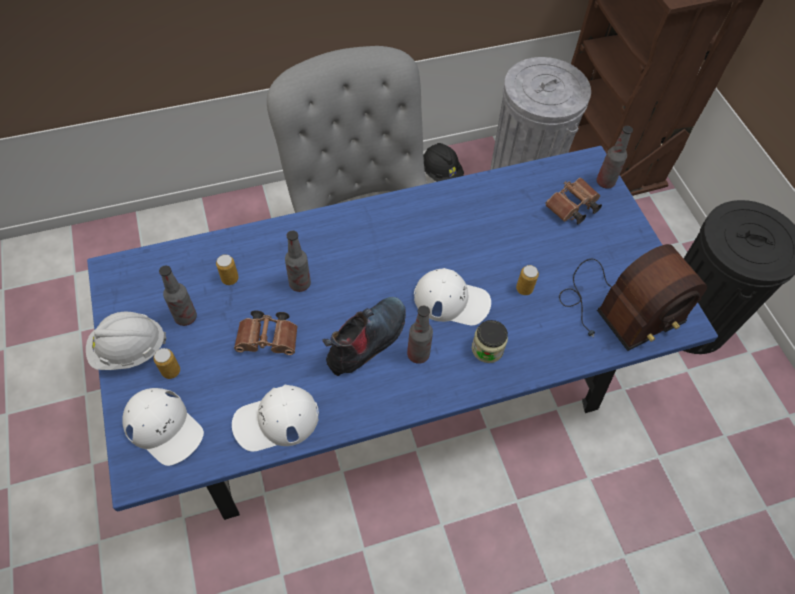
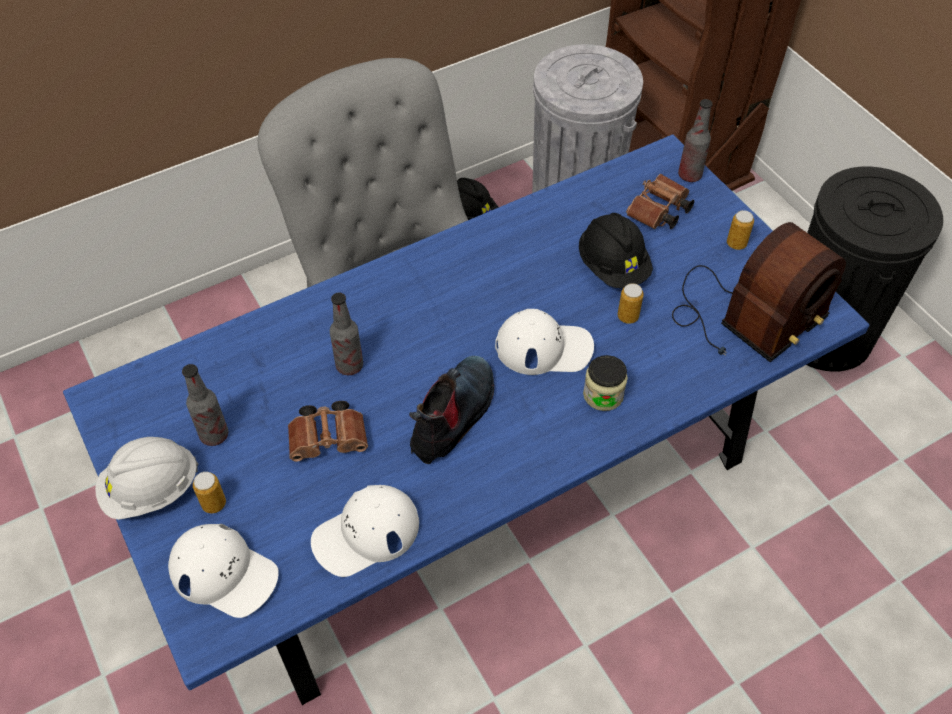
camera: 10 degrees left, 5 degrees down
can [216,254,239,285] -> can moved to [727,210,754,250]
bottle [407,306,433,364] -> none
none -> black hard hat [579,213,653,288]

